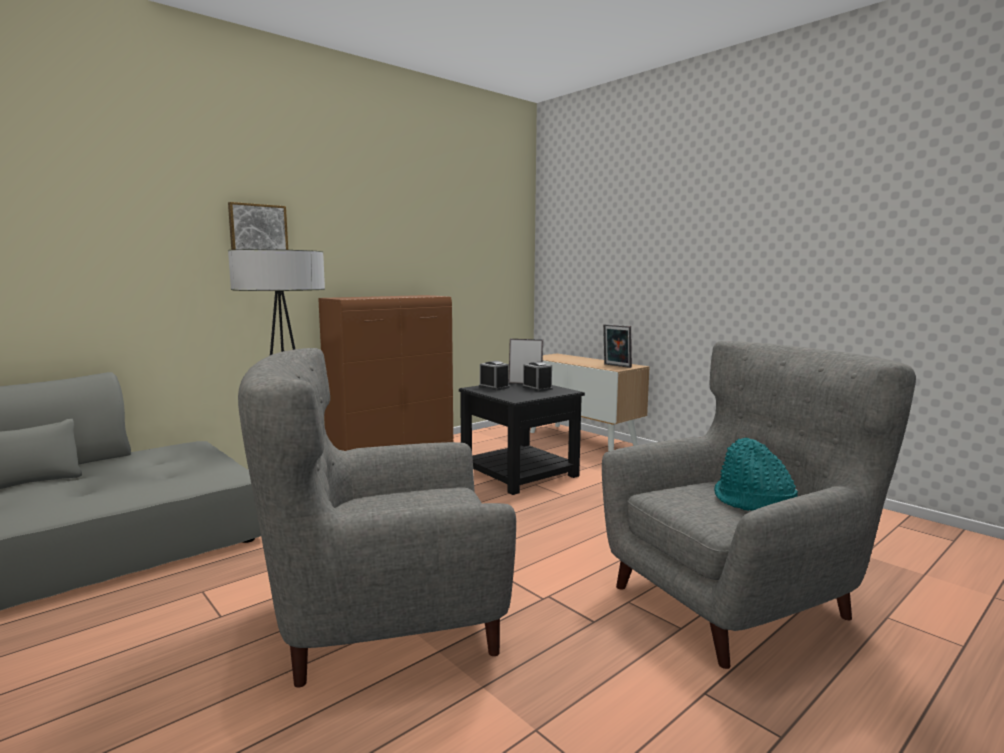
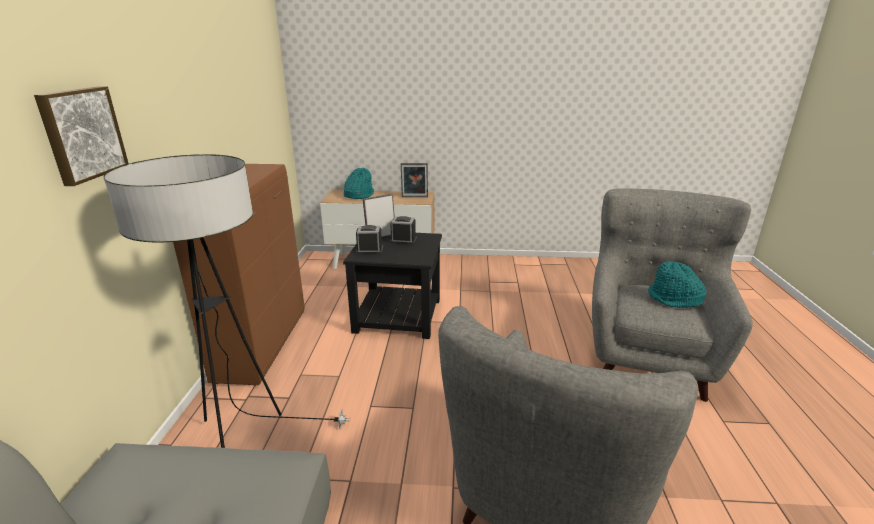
camera: 45 degrees left, 15 degrees up
none -> turquoise hat [344,168,374,199]

